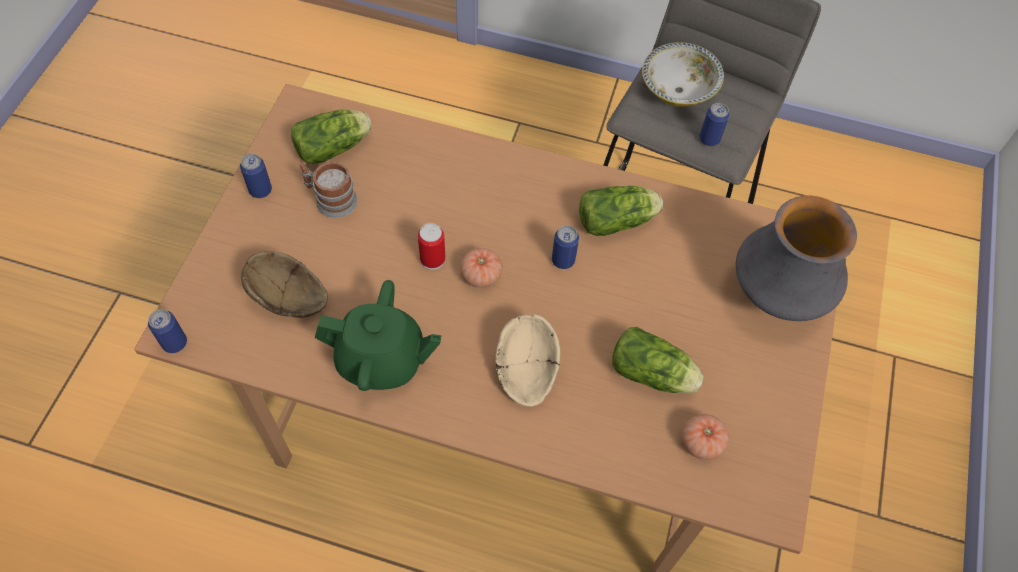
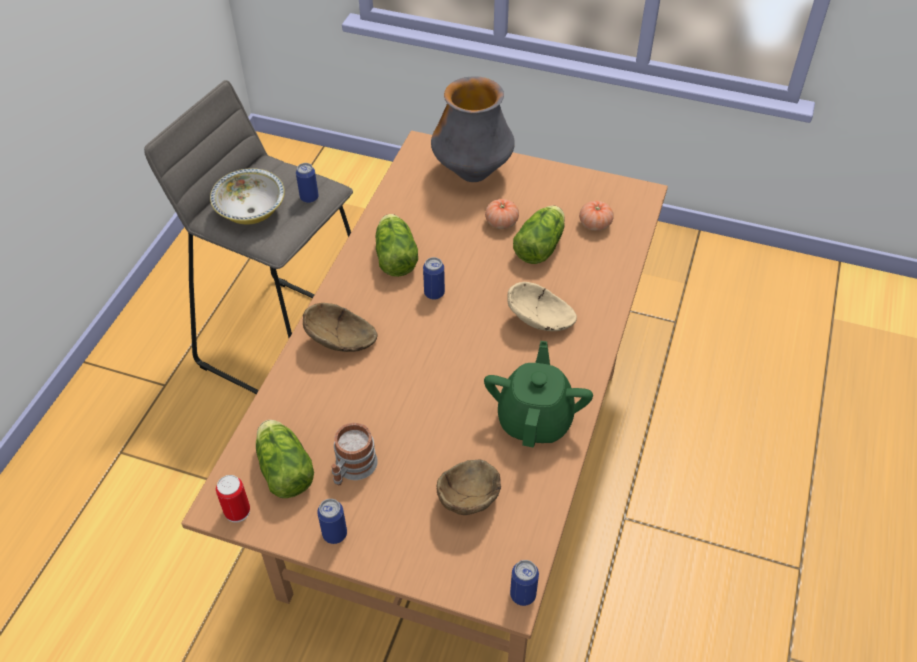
camera: 85 degrees left, 10 degrees down
can [418,223,445,270] -> can moved to [216,475,250,523]
tomato [460,248,503,288] -> tomato moved to [485,199,519,229]
none -> brown bowl [303,303,377,352]

